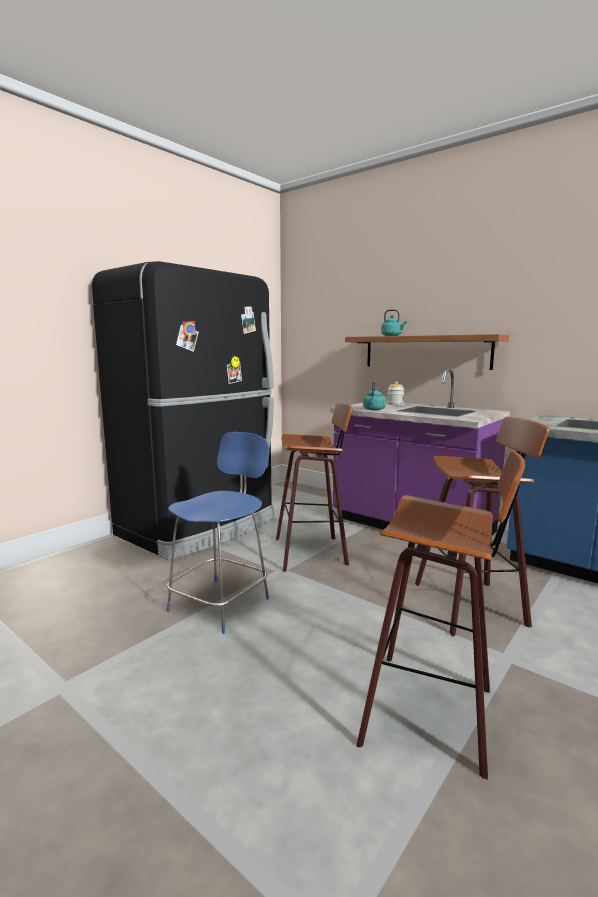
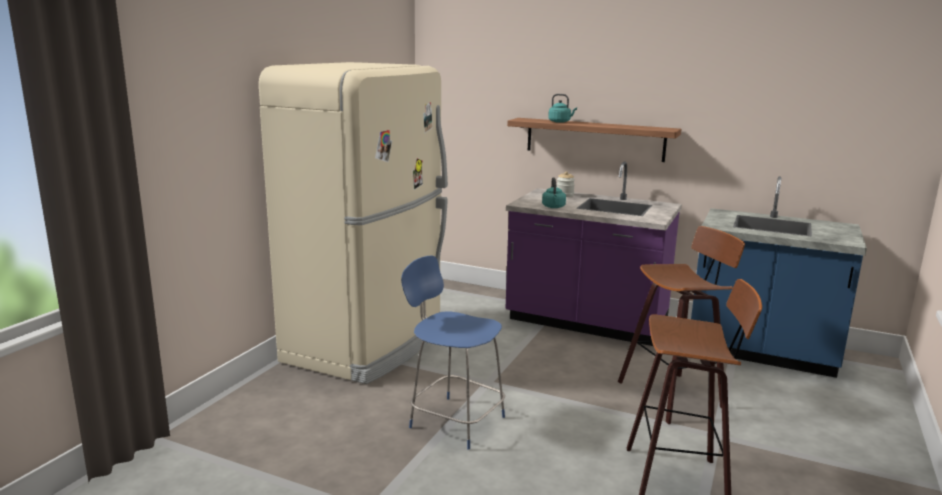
camera: 15 degrees left, 5 degrees up
black fridge [92,261,274,560] -> beige fridge [259,62,448,384]
blue chair [167,432,269,634] -> blue chair turned 75 degrees counterclockwise [401,256,505,450]
stool [276,402,352,572] -> none

